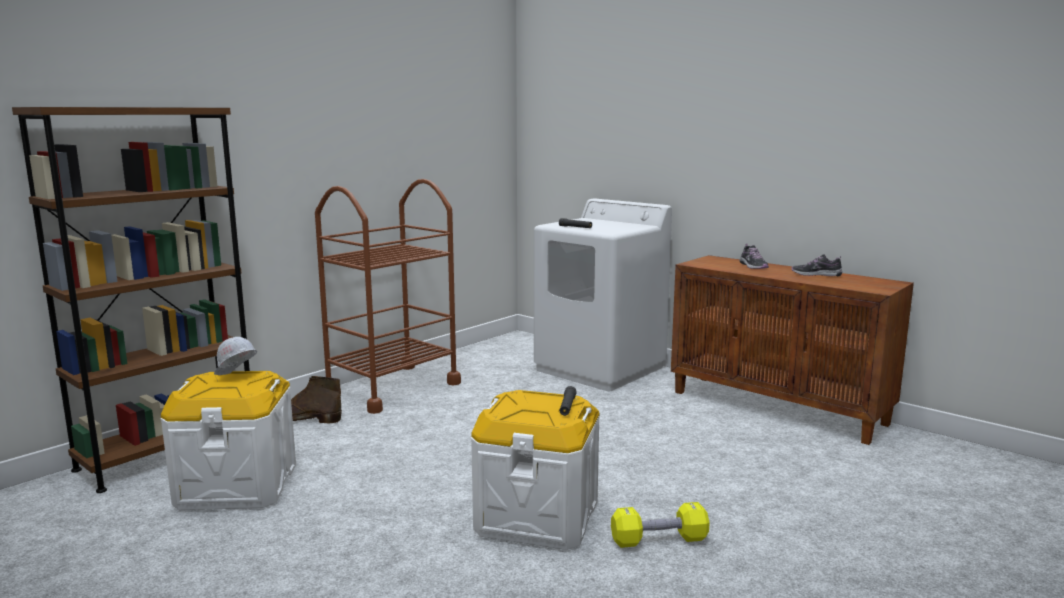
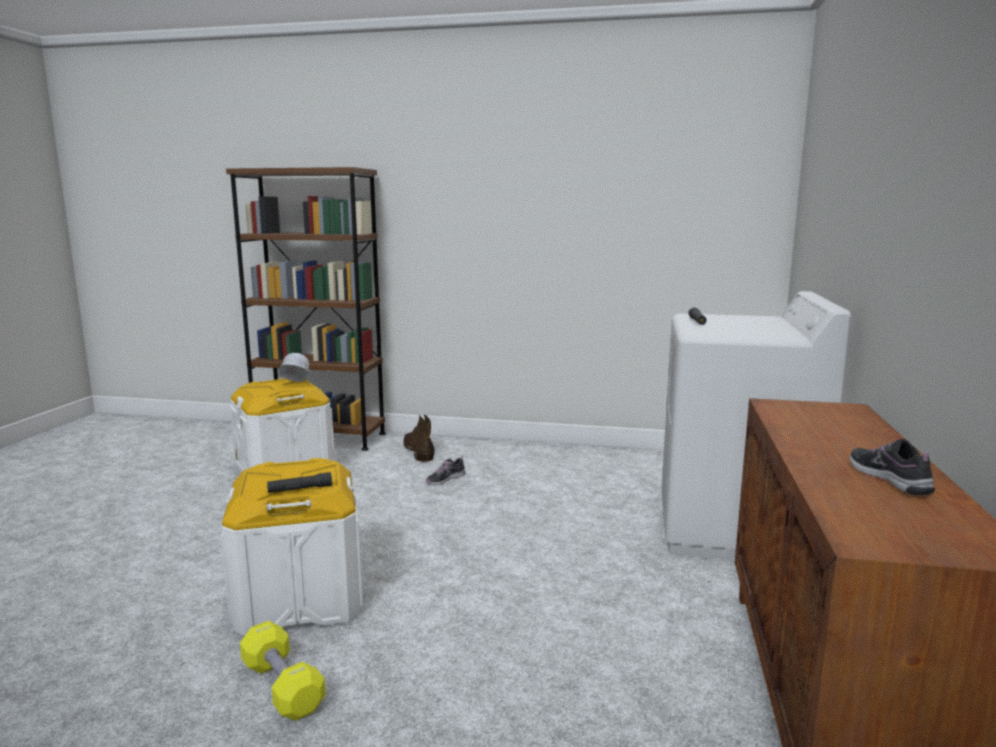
camera: 60 degrees right, 0 degrees up
brown cart [315,179,461,414] -> none
shoe [740,244,769,269] -> shoe moved to [426,456,465,485]

